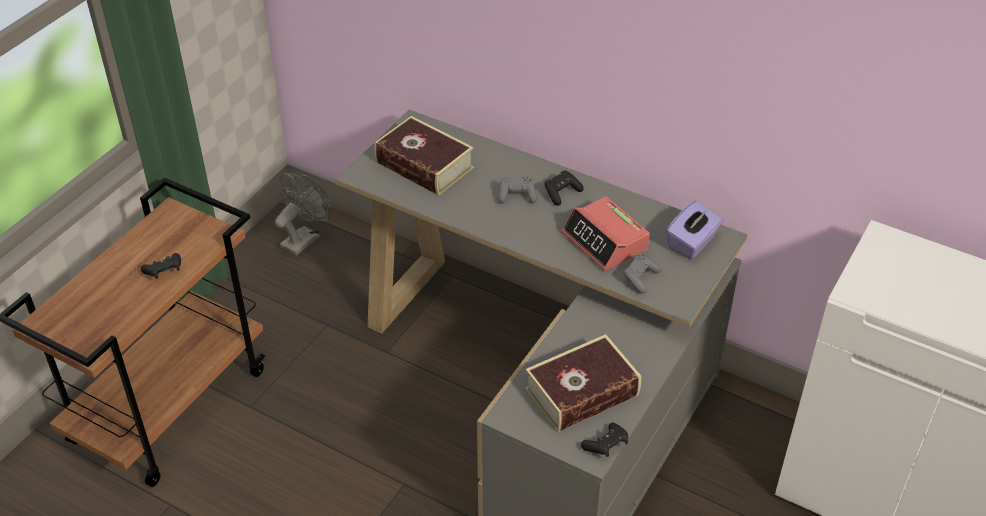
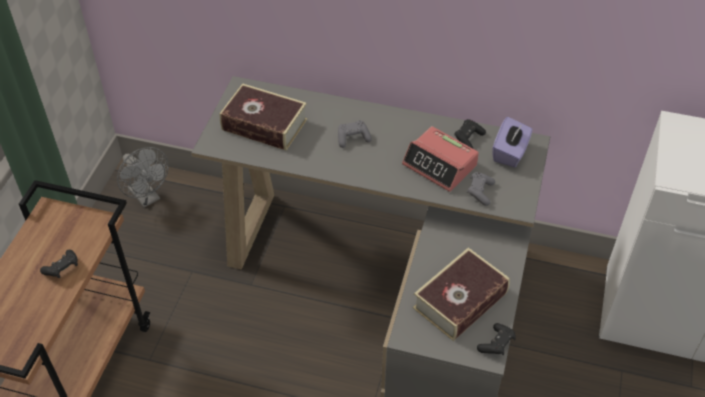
camera: 15 degrees left, 5 degrees up
grey fan [275,173,330,256] -> grey fan turned 120 degrees clockwise [117,147,168,208]
black game controller [544,171,584,206] -> black game controller moved to [454,119,486,148]

